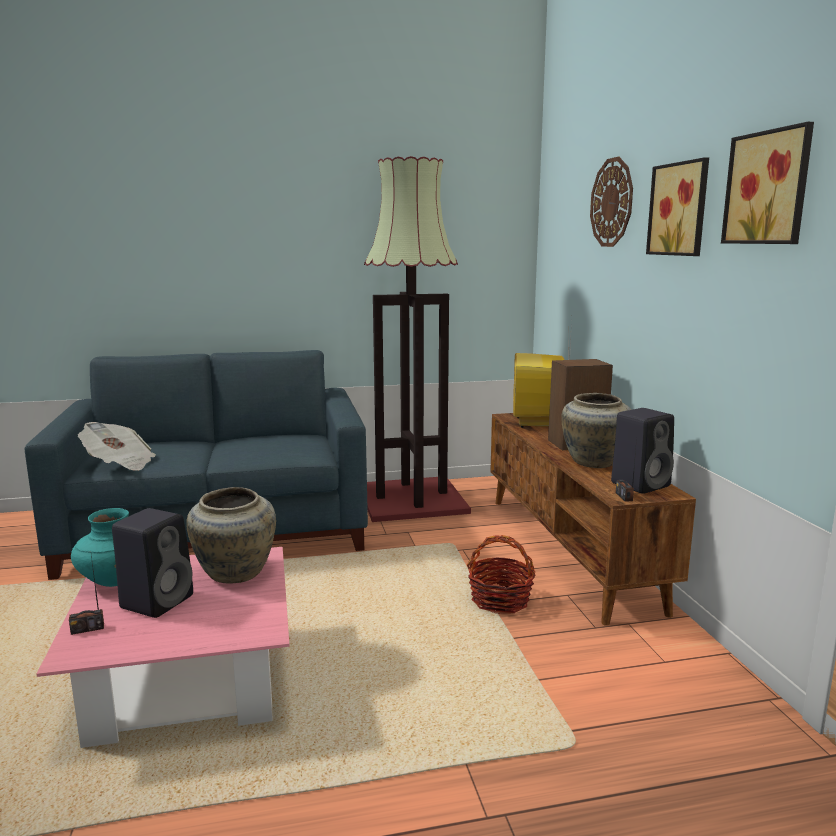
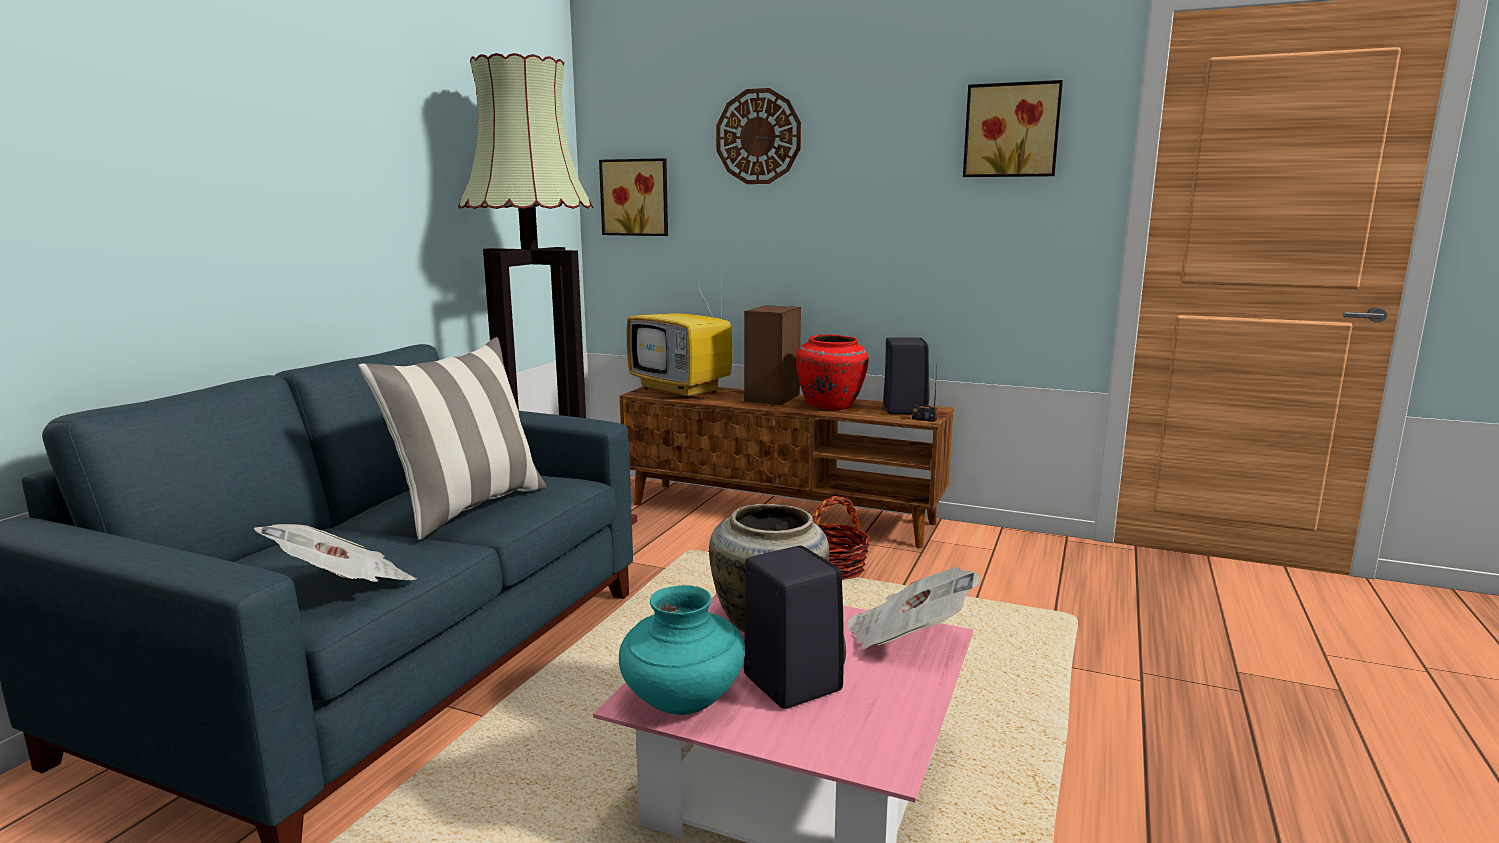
camera: 55 degrees left, 0 degrees up
radio [69,556,104,635] -> none
beige vase [561,393,631,468] -> red vase [796,334,868,410]
picture [646,157,709,256] -> picture moved to [599,158,668,236]
none -> pillow [358,337,547,540]
none -> newspaper [847,567,980,650]

